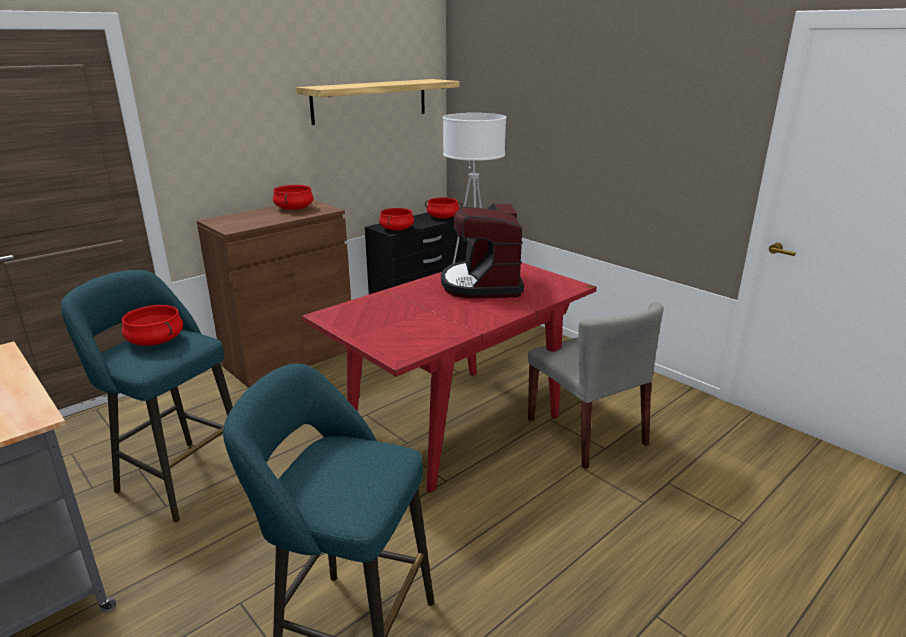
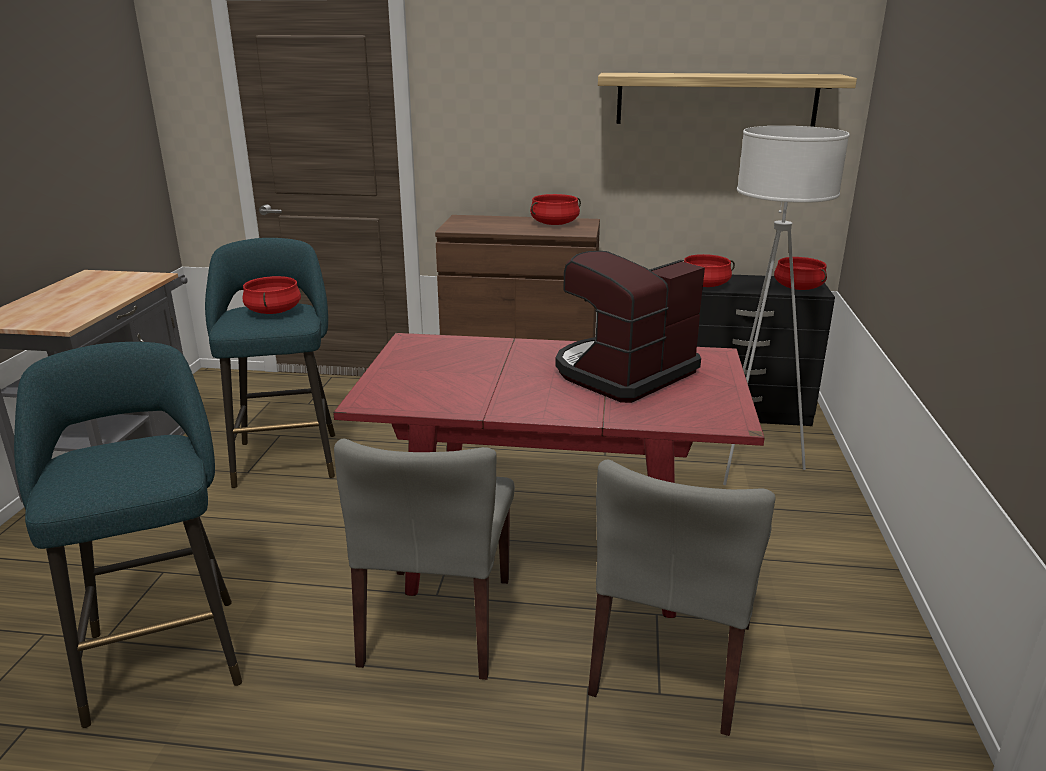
camera: 50 degrees right, 0 degrees up
none -> grey chair [334,439,515,680]

